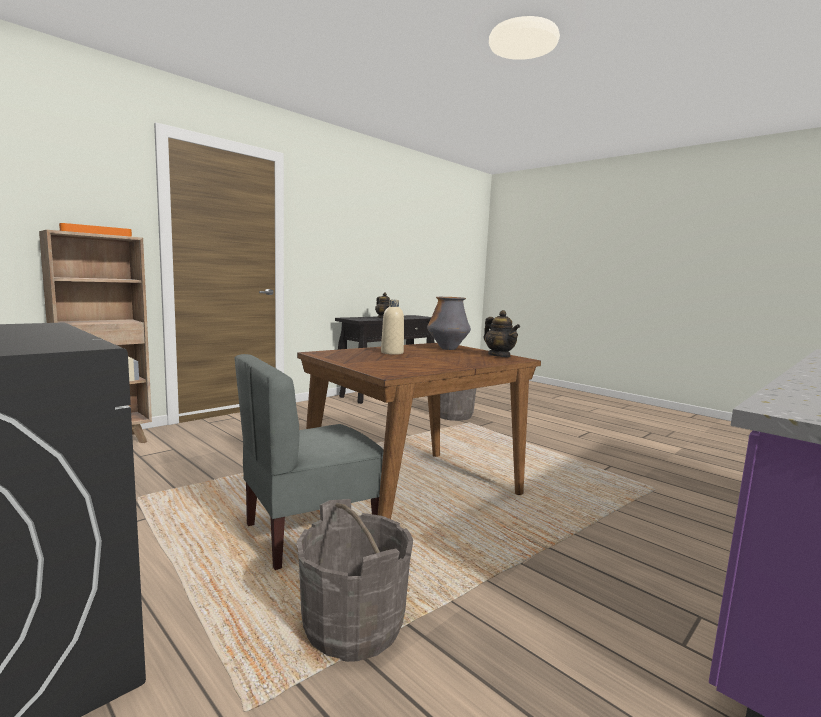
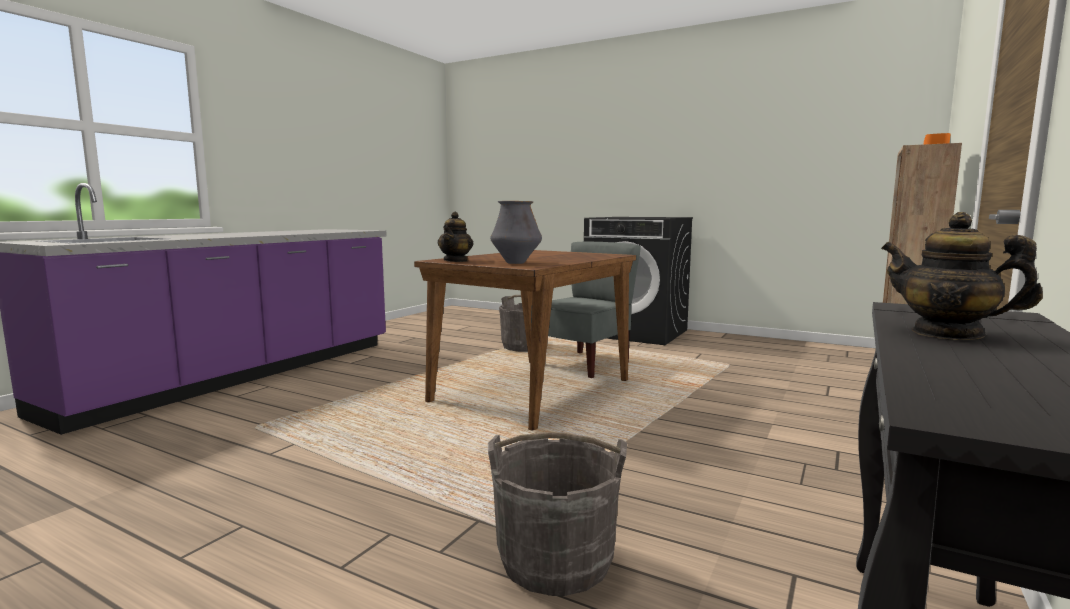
camera: 165 degrees right, 0 degrees up
beige bottle [381,300,404,355] -> none
teapot [484,310,520,357] -> teapot turned 120 degrees counterclockwise [438,212,473,262]

